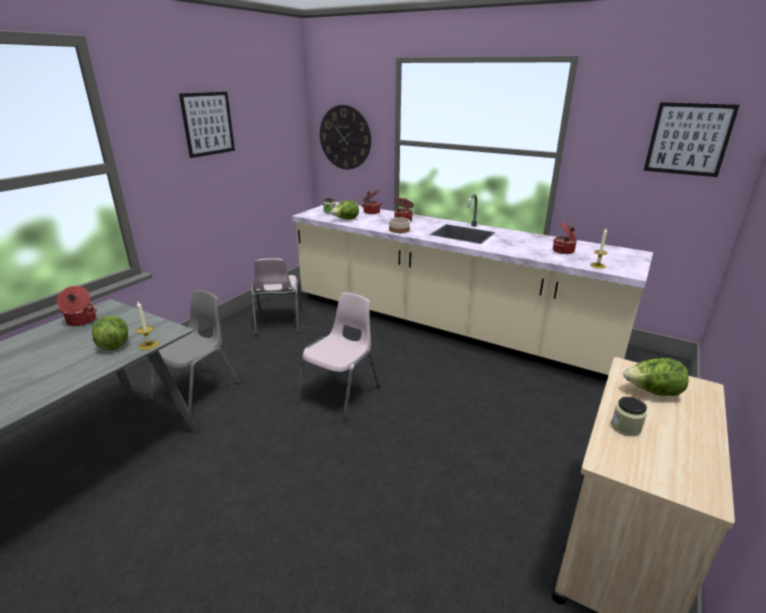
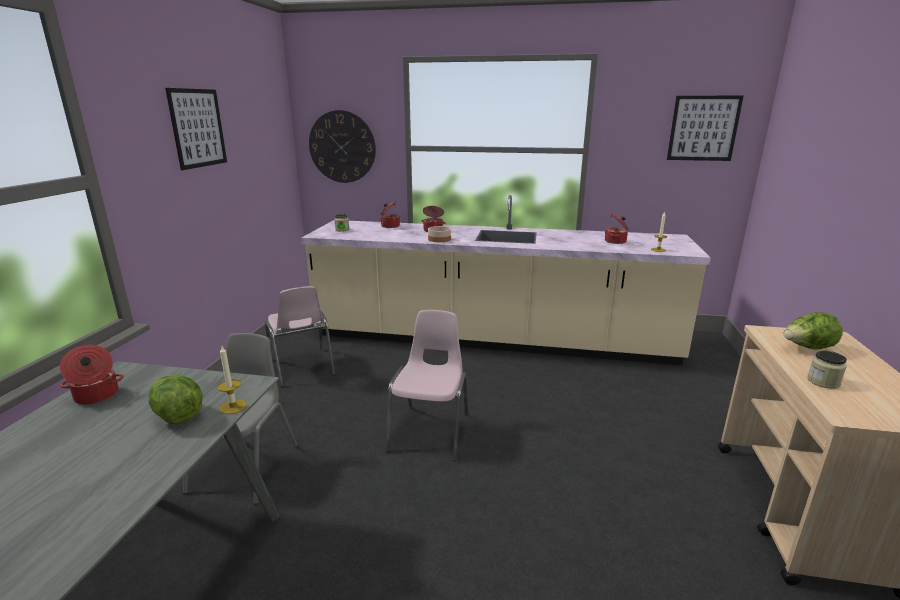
camera: 20 degrees left, 5 degrees down
lettuce [331,200,359,220] -> none

